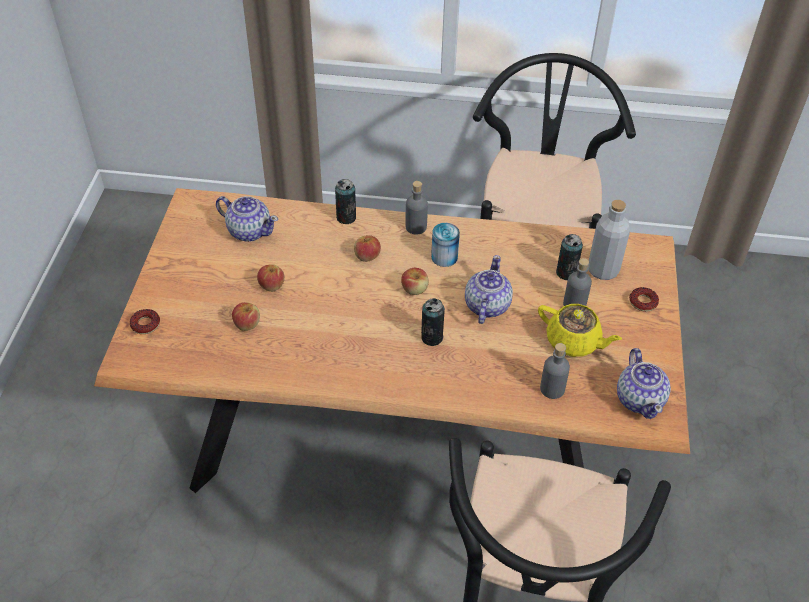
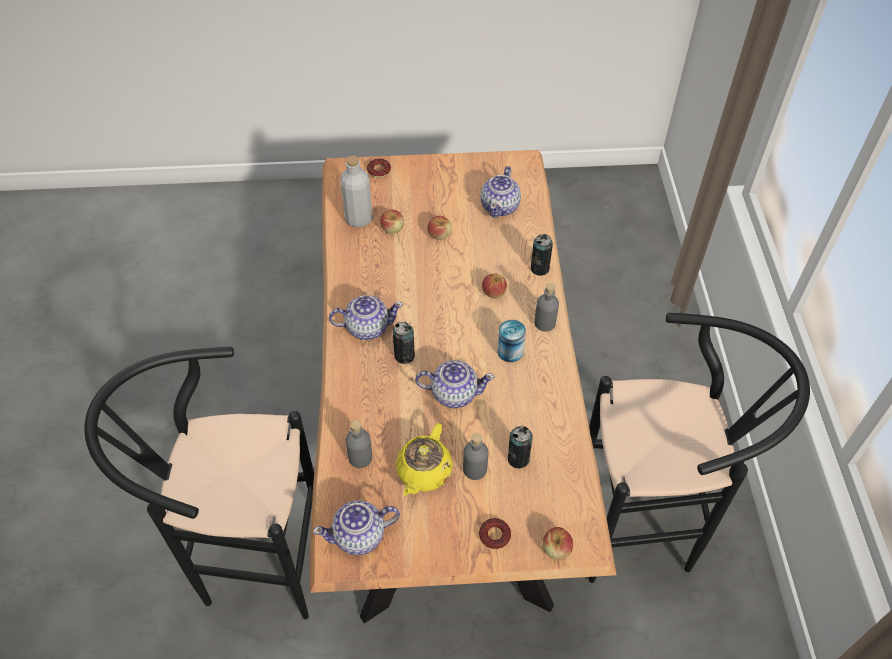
camera: 80 degrees right, 5 degrees up
apple [401,268,429,295] -> apple moved to [542,527,573,560]
grey bottle [588,200,630,280] -> grey bottle moved to [340,156,373,228]
none -> teapot [329,295,403,340]

